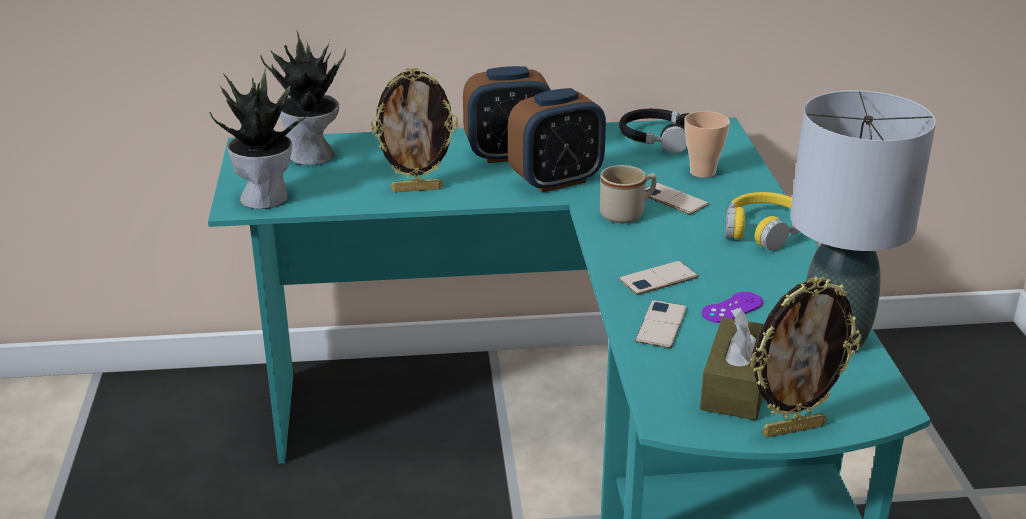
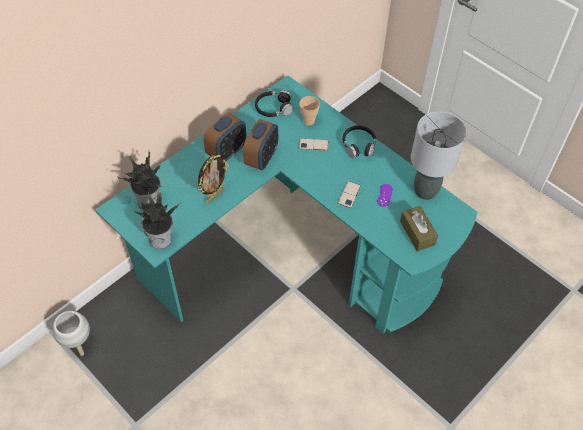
camera: 40 degrees left, 25 degrees up
beige mug [600,165,657,223] -> none
phone [635,300,687,348] -> none
yellow headphones [725,192,800,251] -> black headphones [342,125,376,158]
picture frame [750,277,862,437] -> none
none -> white planter [52,311,90,356]

